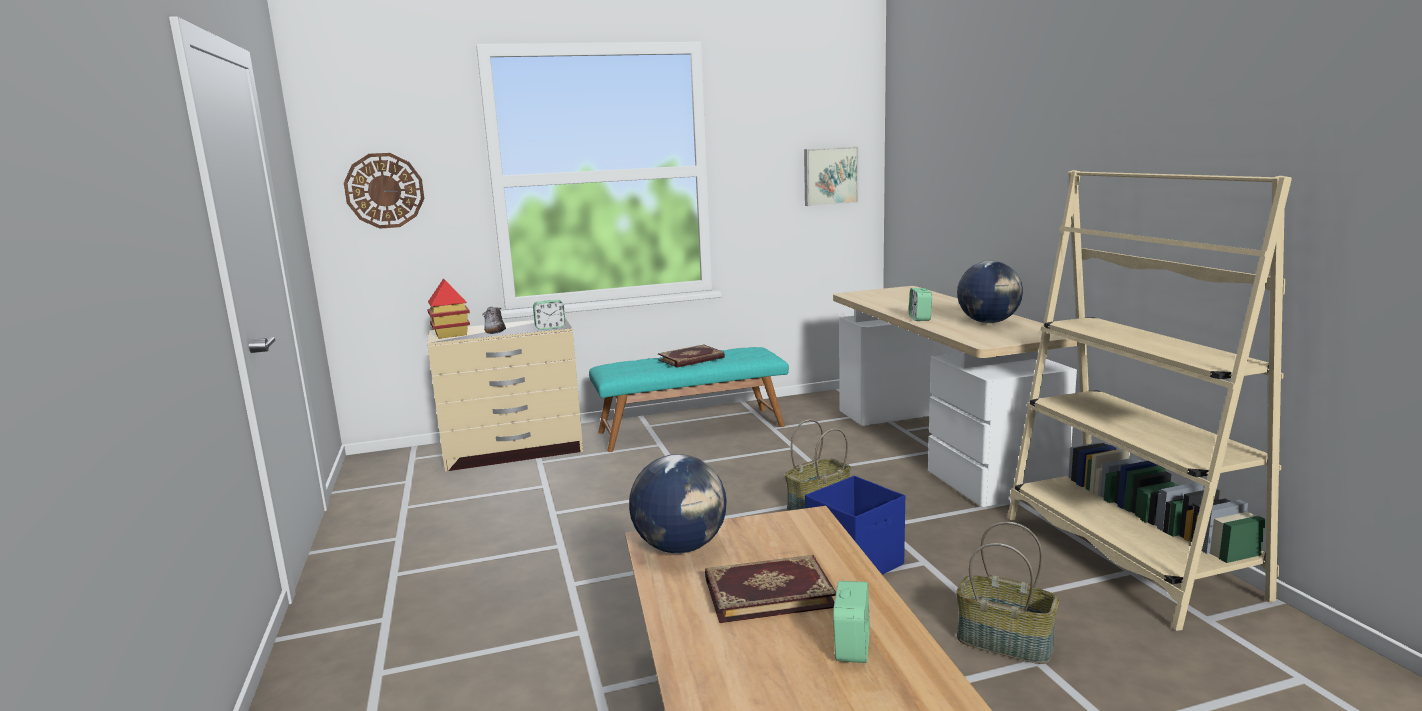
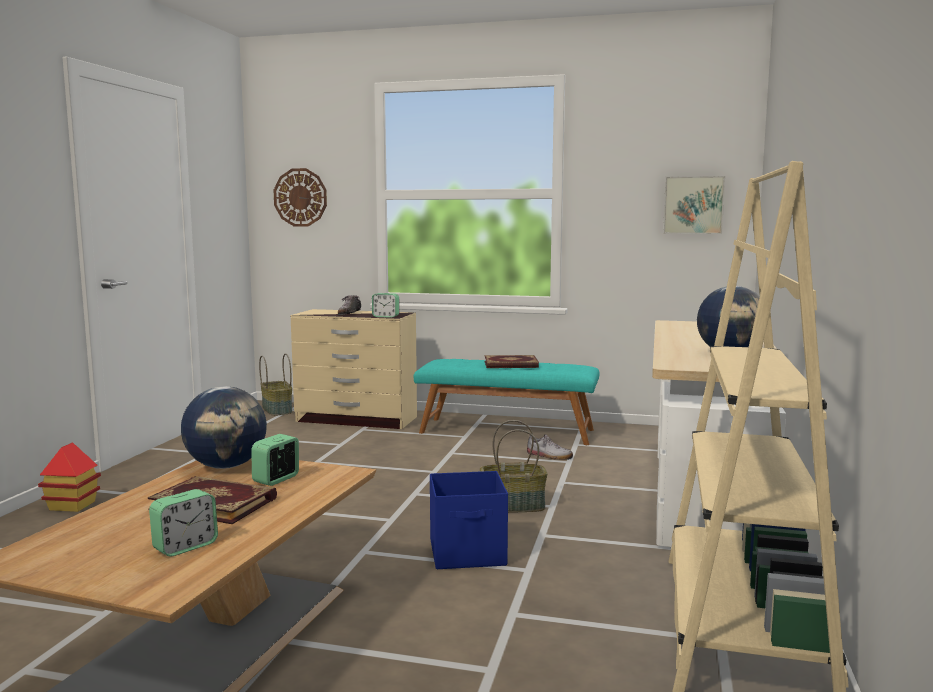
camera: 30 degrees right, 5 degrees down
toy house [427,278,470,339] -> toy house moved to [38,442,101,512]
alarm clock [909,288,932,321] -> alarm clock moved to [251,434,299,486]
basket [956,522,1060,664] -> basket moved to [259,353,292,416]
none -> shoe [527,434,573,460]

